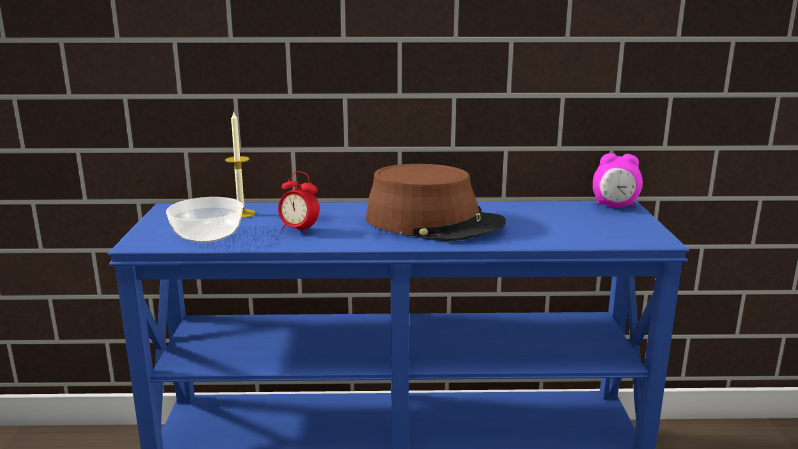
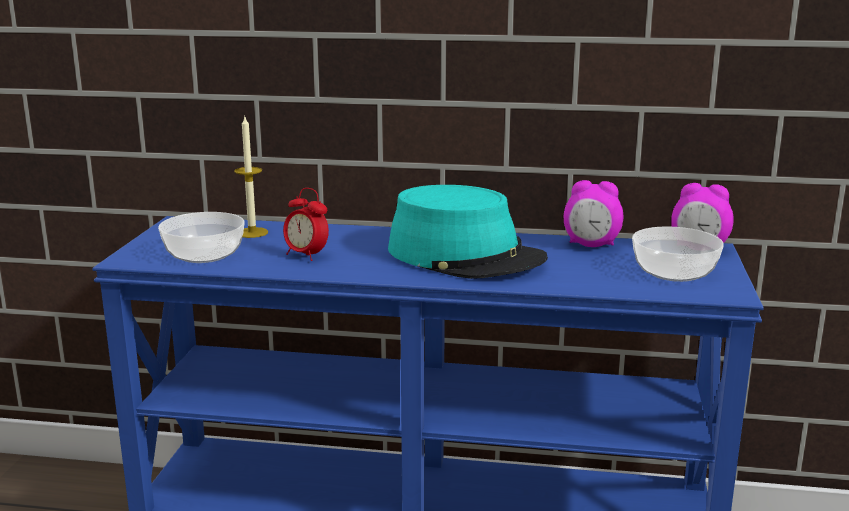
camera: 10 degrees right, 0 degrees up
brown hat [366,164,506,241] -> turquoise hat [388,185,548,279]
none -> alarm clock [564,180,624,247]
none -> bowl [632,226,724,282]

